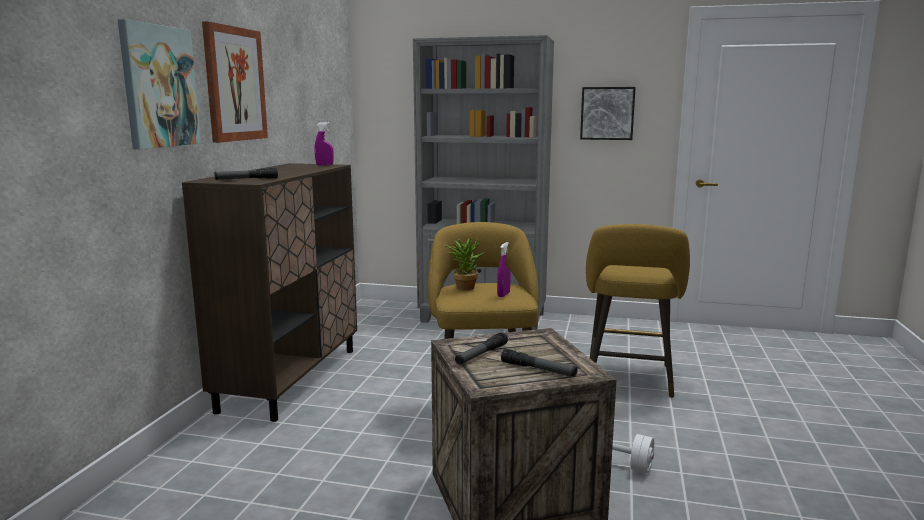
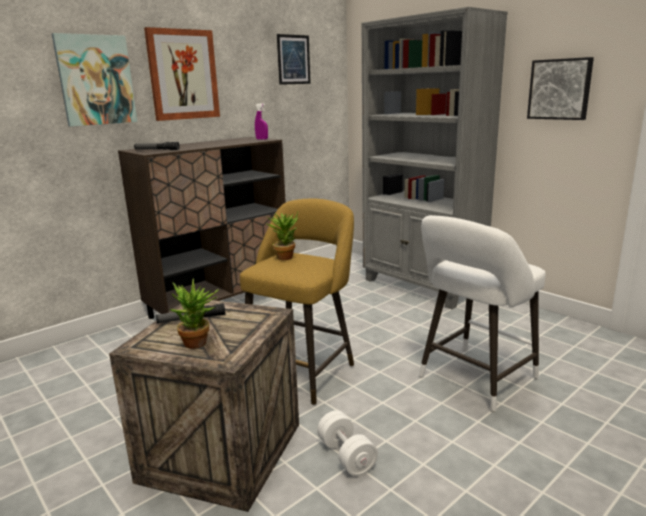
camera: 35 degrees right, 5 degrees up
purple spray bottle [497,242,511,297] -> none
flashlight [501,349,577,377] -> potted plant [169,278,220,349]
yellow stool [586,224,690,398] -> white stool [419,215,545,412]
none -> picture [277,34,311,85]

